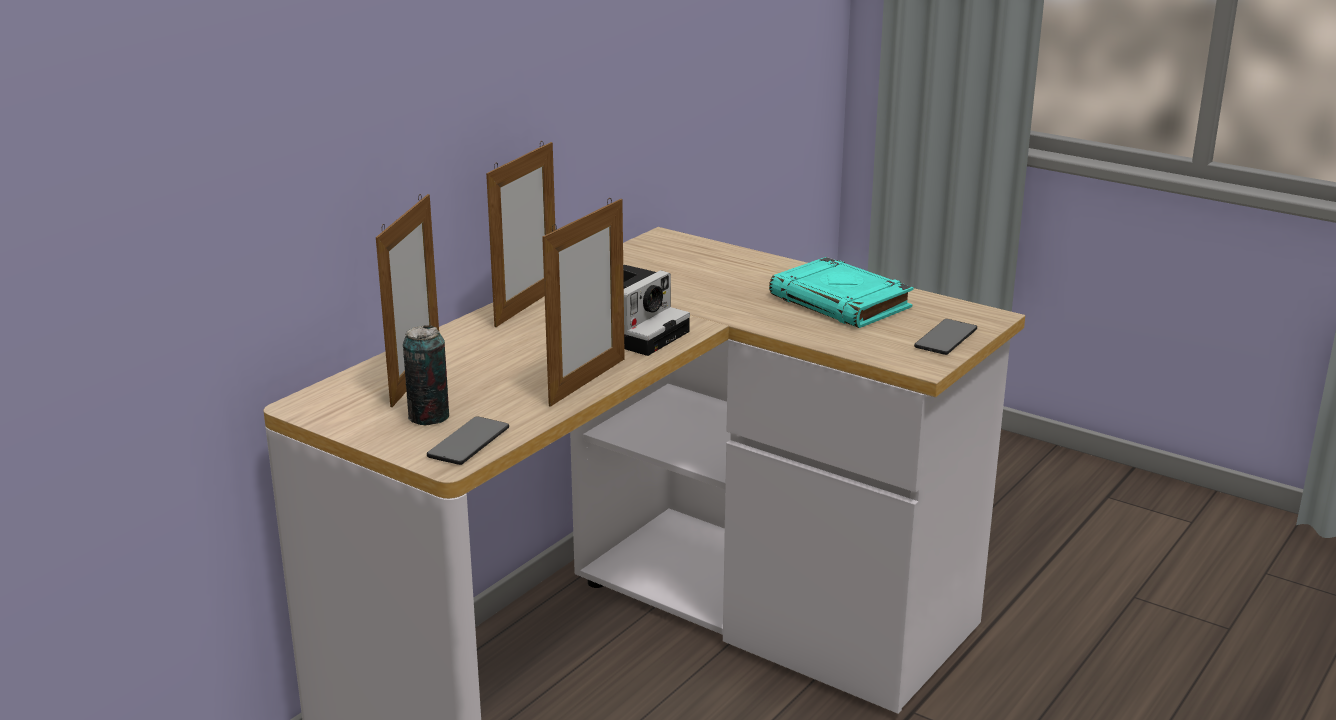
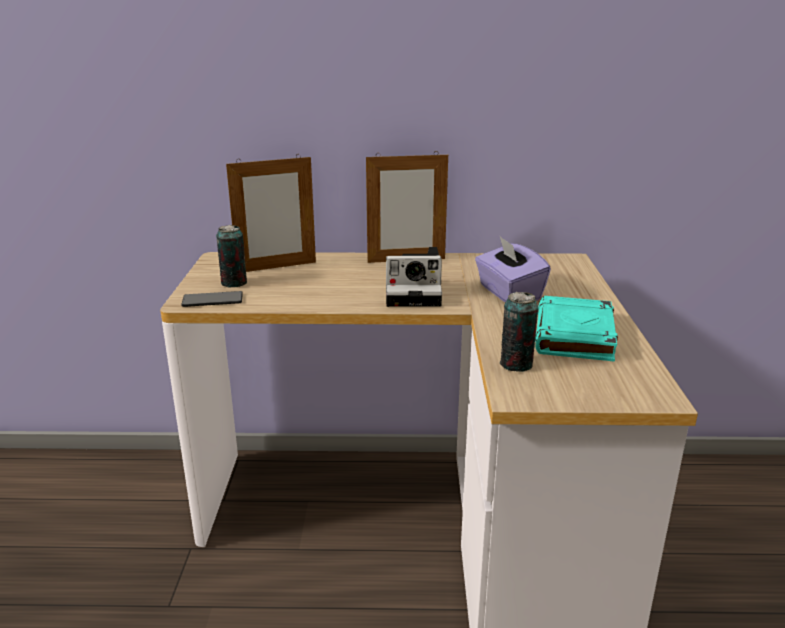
camera: 55 degrees right, 0 degrees up
picture frame [542,198,625,407] -> none
phone [914,319,977,355] -> none
none -> purple tissue box [475,235,551,302]
none -> can [500,292,538,372]

